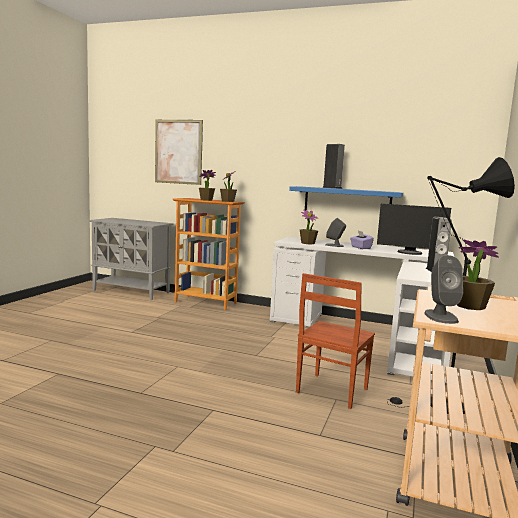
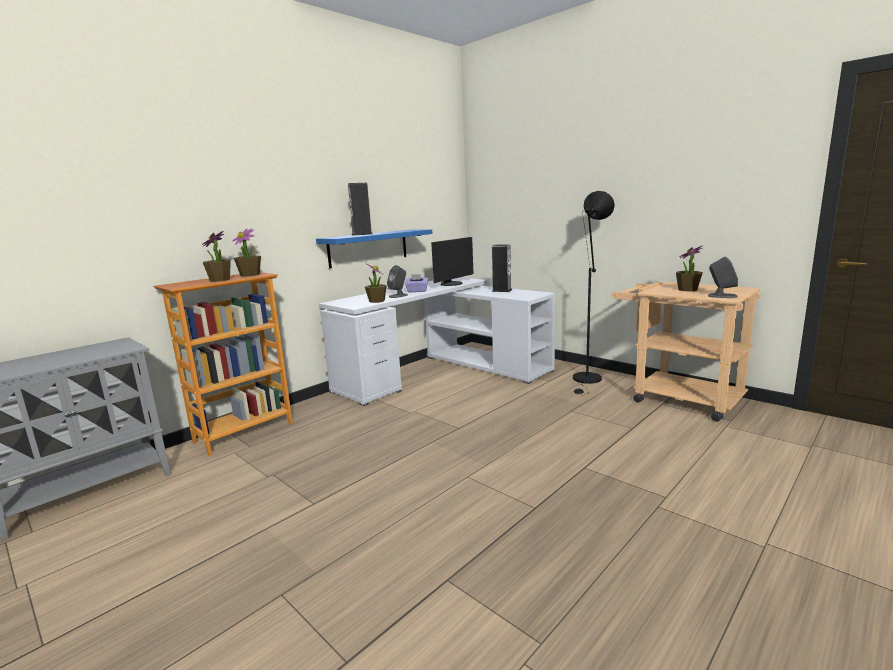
camera: 65 degrees left, 5 degrees up
picture [155,120,203,185] -> none
brown chair [296,273,375,409] -> none

